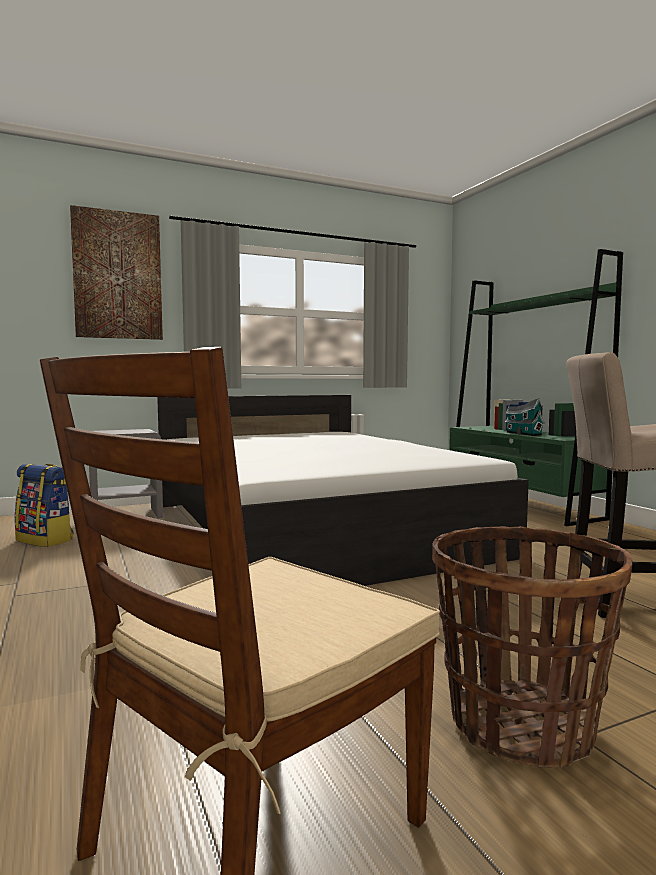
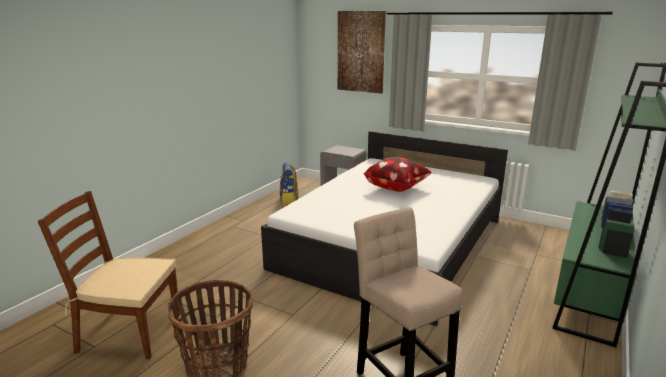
camera: 55 degrees right, 15 degrees up
toy house [505,398,544,436] -> none
none -> pillow [364,157,432,192]

